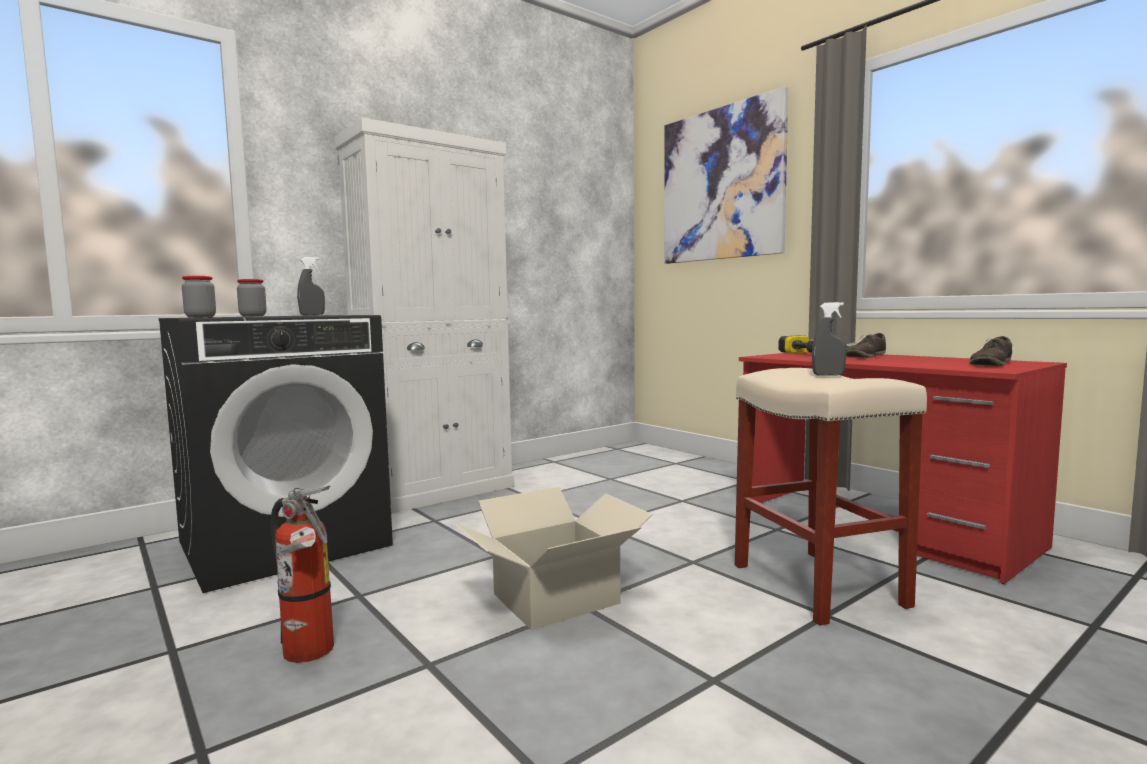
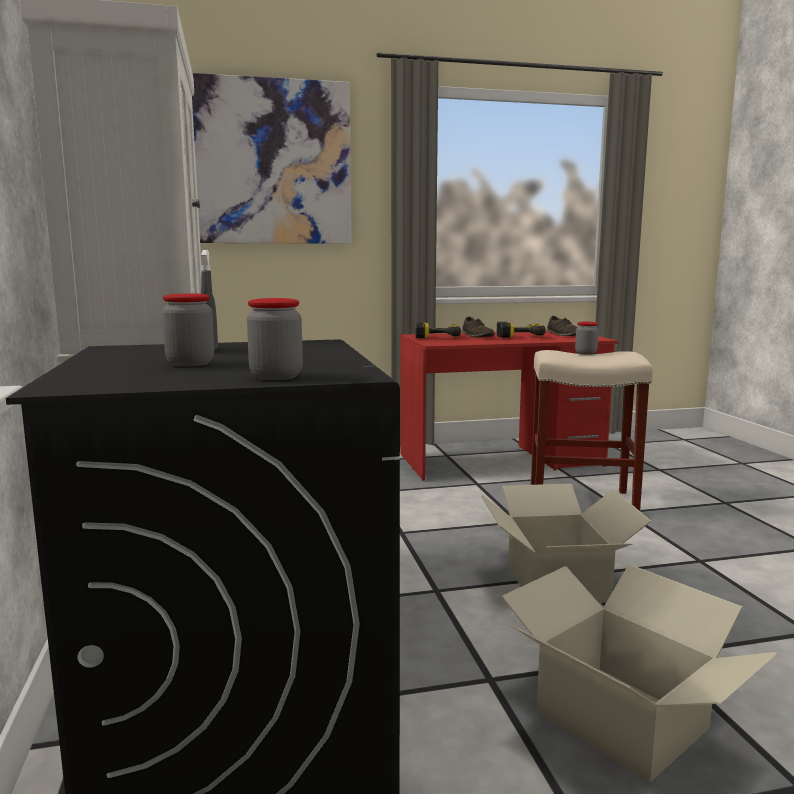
camera: 65 degrees left, 5 degrees up
fire extinguisher [270,486,334,663] -> cardboard box [501,564,777,782]
grey spray bottle [812,302,847,376] -> jar [575,322,599,355]
none -> power drill [497,321,546,338]

